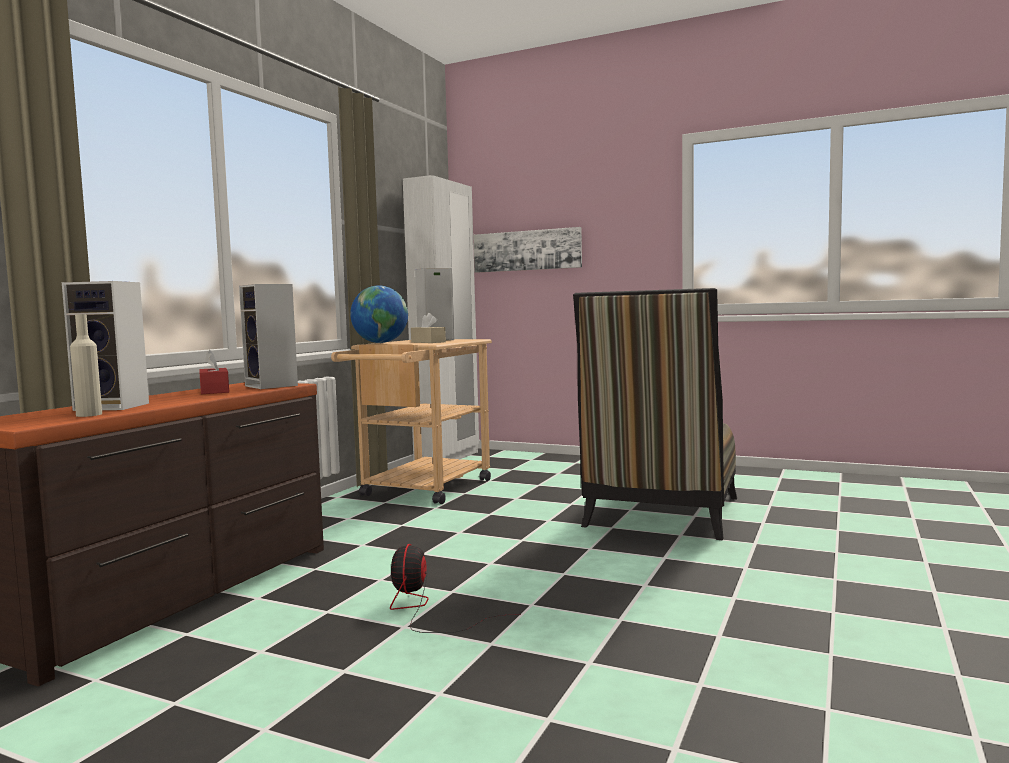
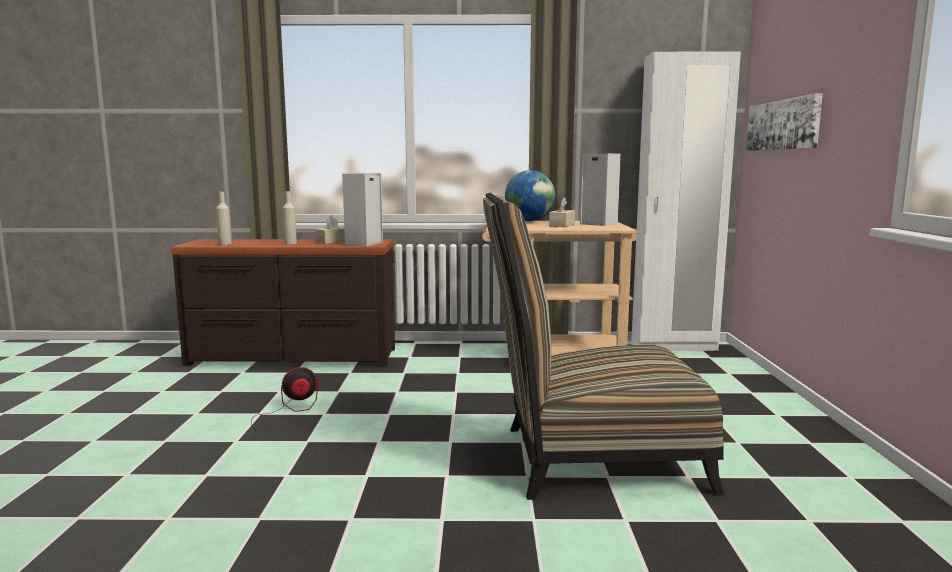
camera: 65 degrees right, 5 degrees up
speaker [62,281,149,411] -> none
red tissue box [199,350,229,394] -> beige tissue box [315,215,345,244]
none -> beige bottle [282,191,297,244]

